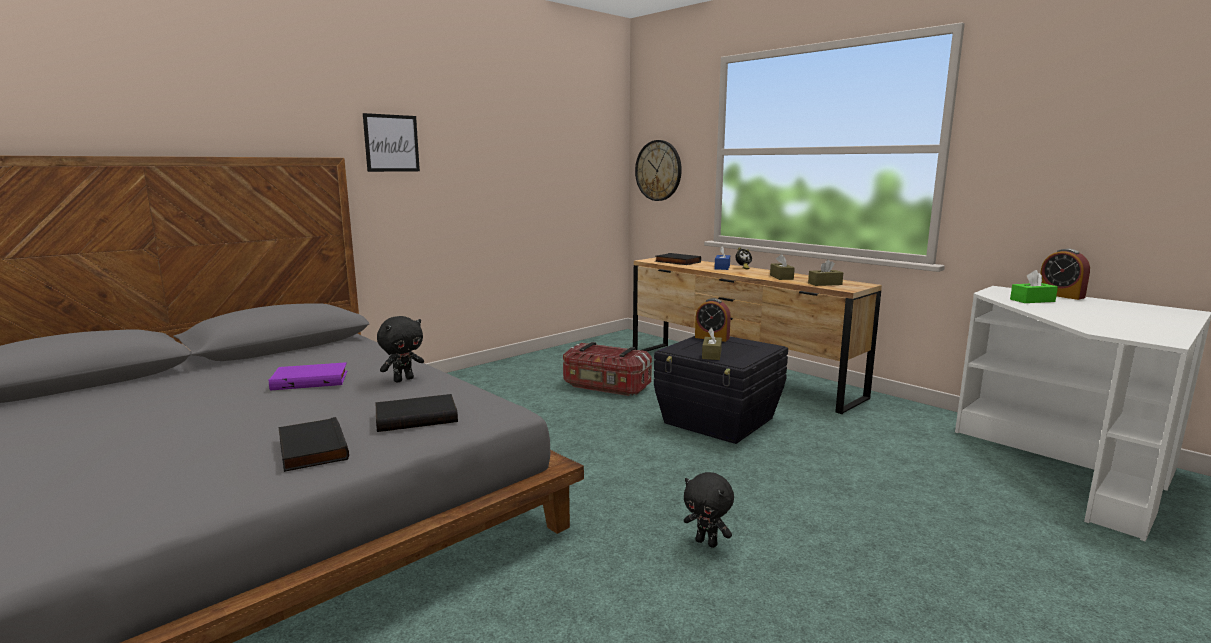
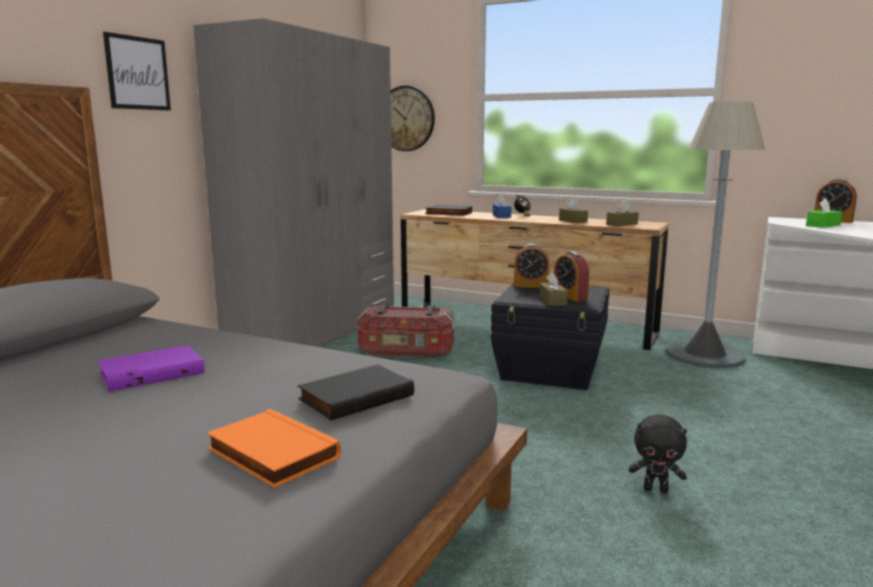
camera: 20 degrees left, 0 degrees up
black book [278,417,349,472] -> orange book [207,409,341,488]
black plush toy [377,316,424,383] -> none
none -> grey wardrobe [193,18,394,347]
none -> alarm clock [554,252,589,301]
none -> grey floor lamp [666,101,765,369]

